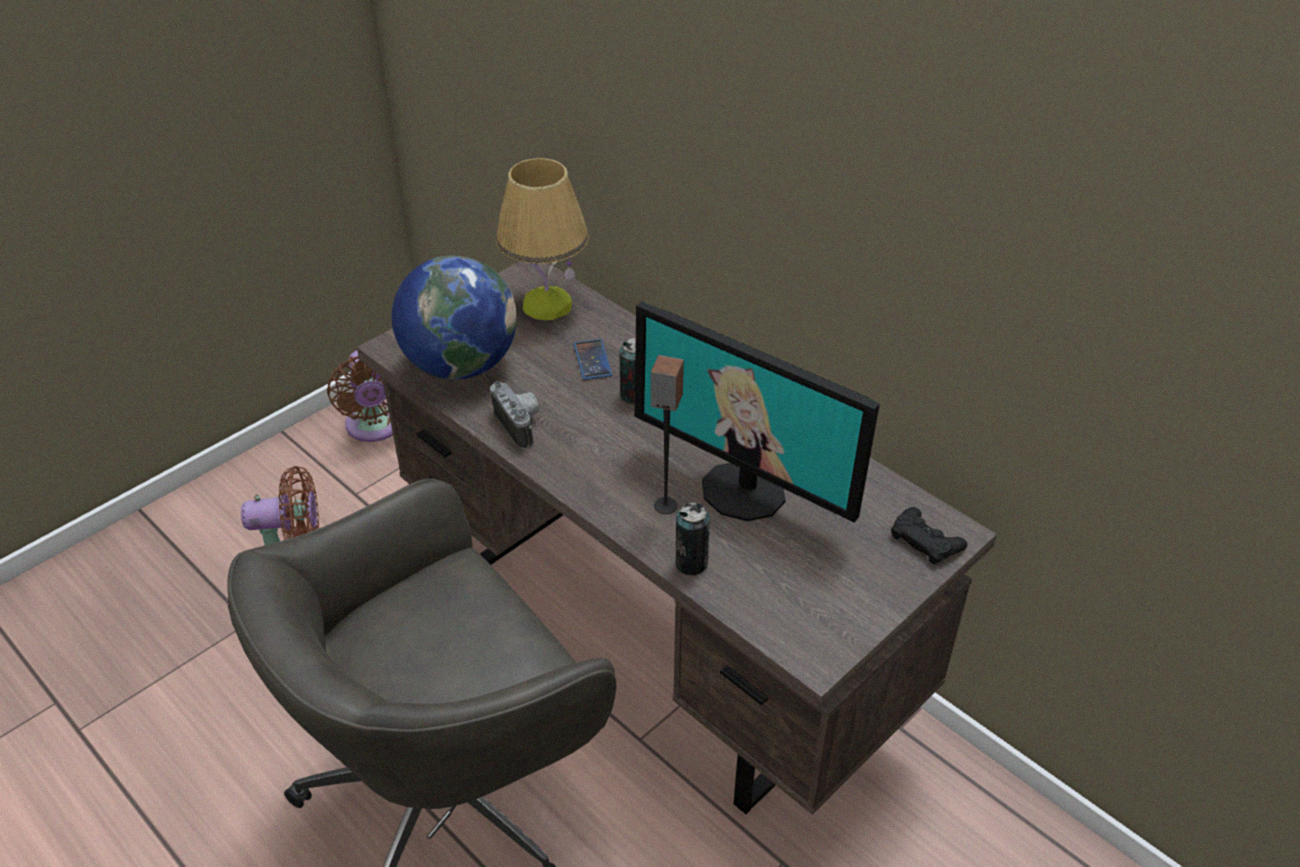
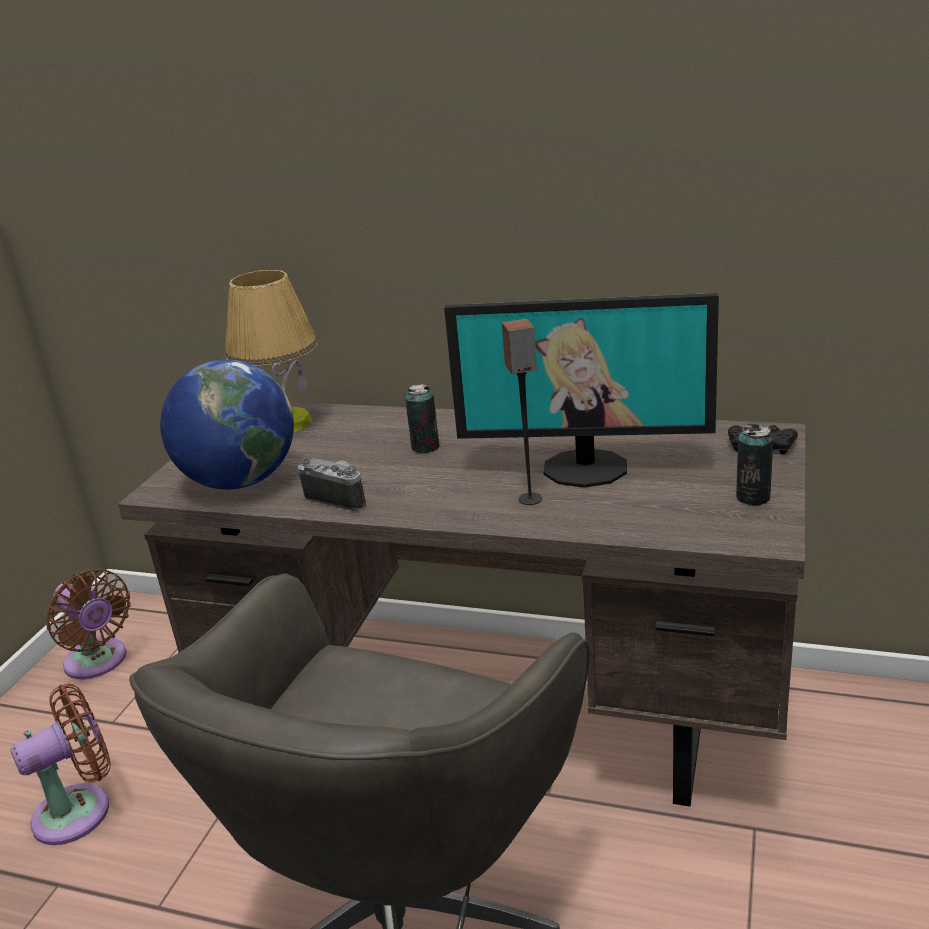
camera: 25 degrees left, 15 degrees down
phone [573,339,613,380] -> none
can [676,502,710,576] -> can moved to [736,424,774,505]

